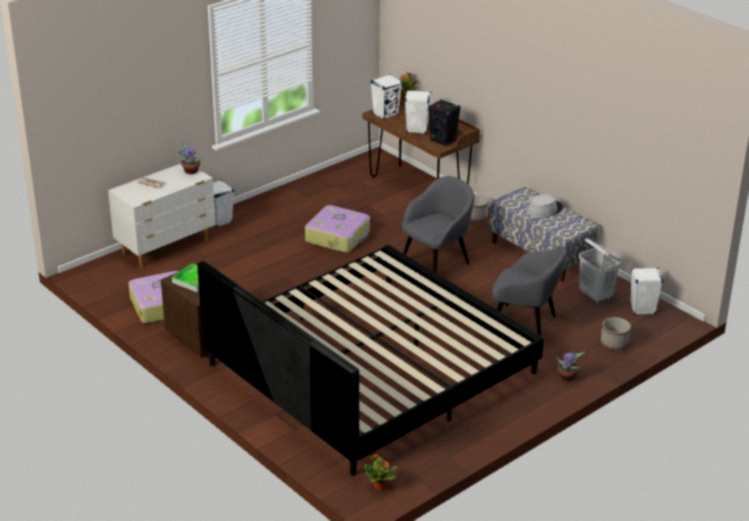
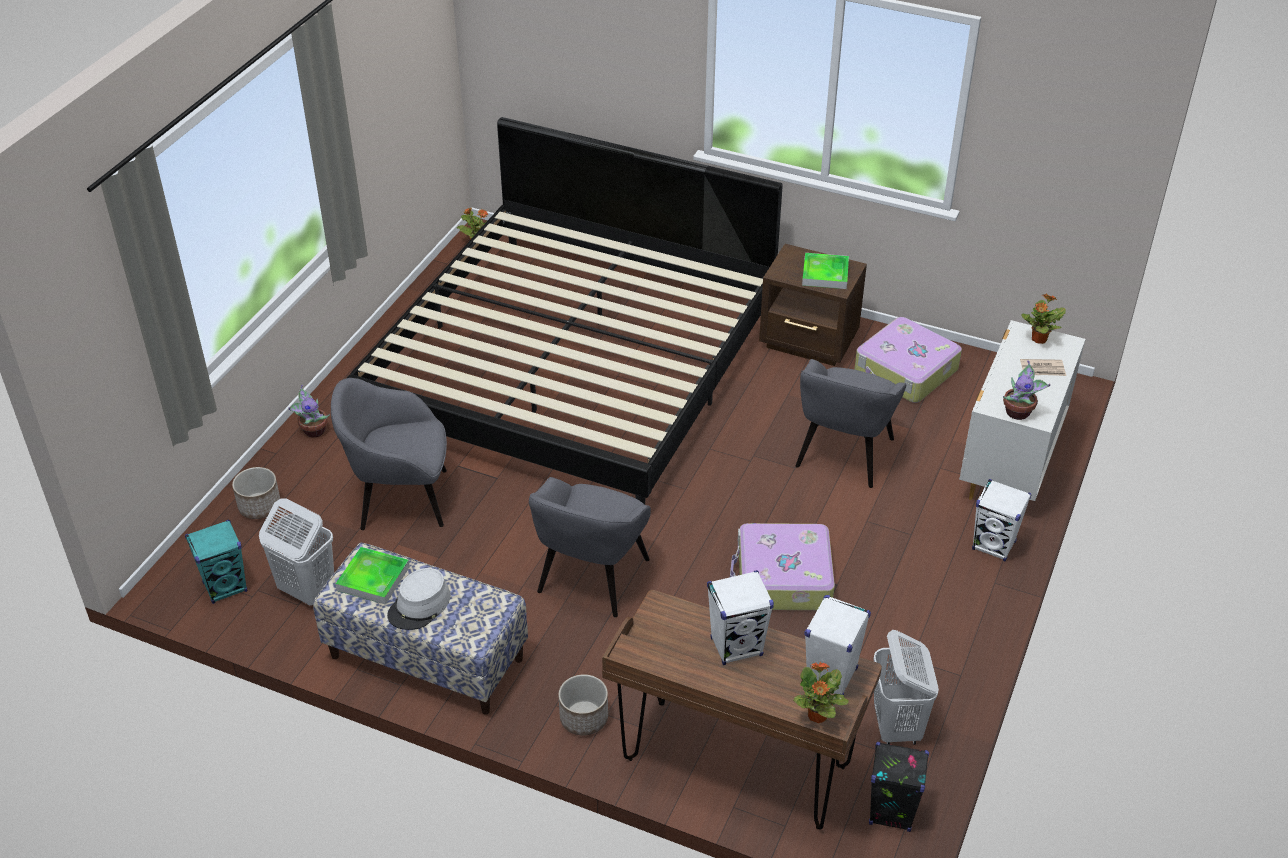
camera: 155 degrees right, 10 degrees up
black speaker [428,99,461,146] -> black speaker moved to [869,742,929,832]
white speaker [630,267,663,315] -> turquoise speaker [185,519,247,604]
none -> tray [336,547,410,605]
none -> grey armchair [795,359,906,488]
none -> white laundry basket [873,630,939,745]
none -> potted plant [1021,294,1066,344]

